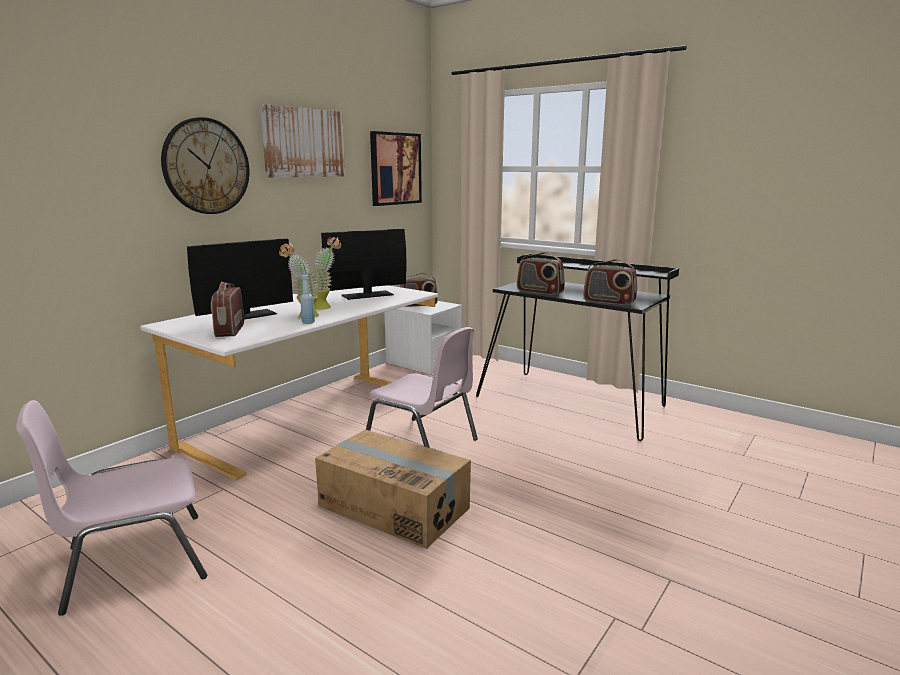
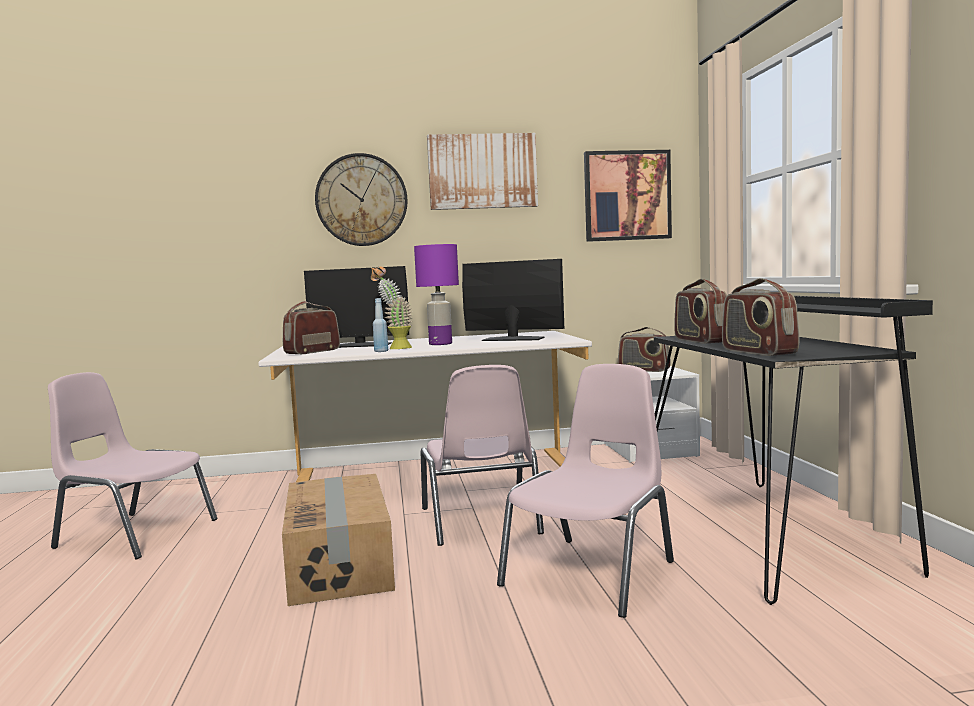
camera: 45 degrees right, 10 degrees down
potted plant [310,237,341,310] -> purple table lamp [414,244,459,345]
none -> pink chair [497,364,674,618]

